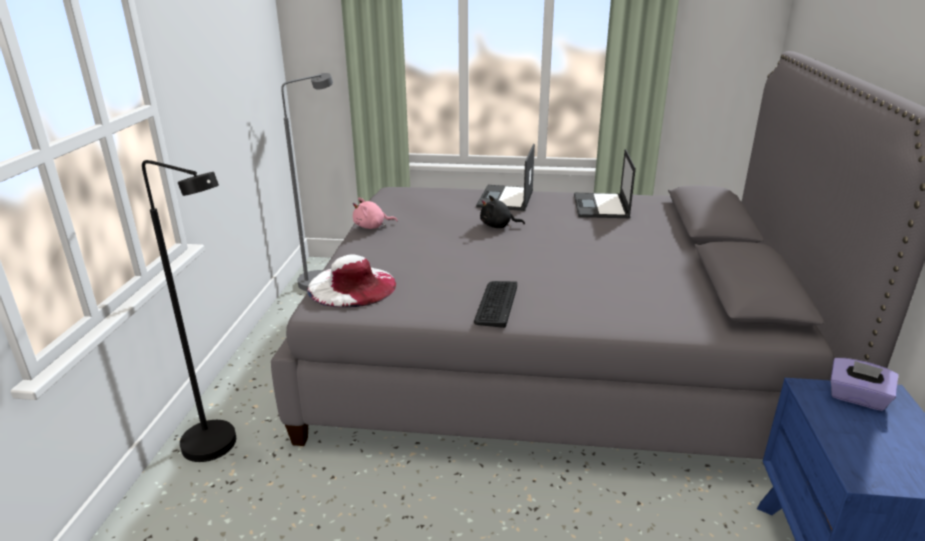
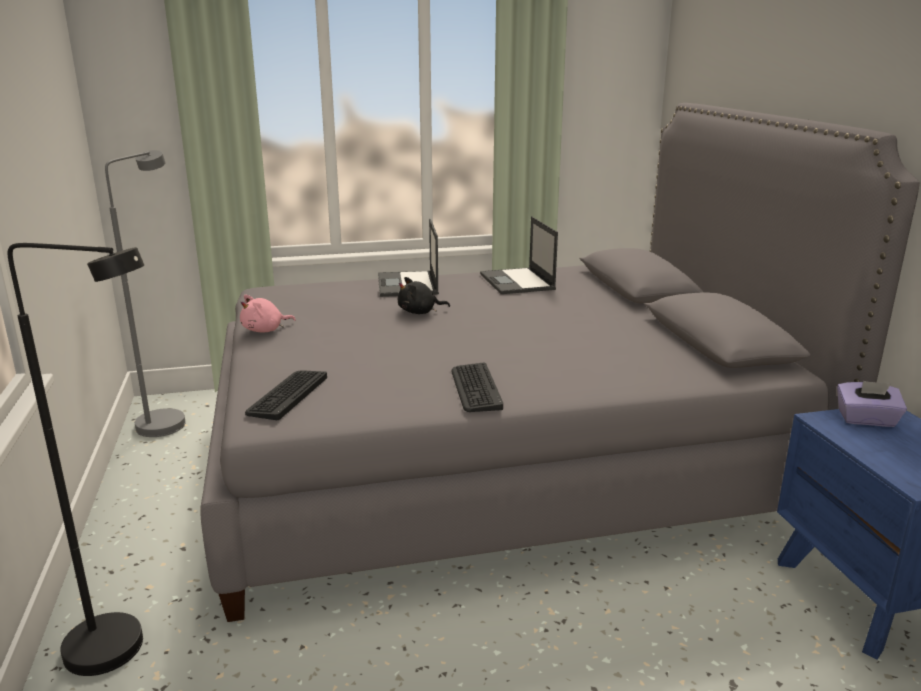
camera: 20 degrees left, 5 degrees down
white hat [308,254,396,307] -> keyboard [245,370,327,420]

